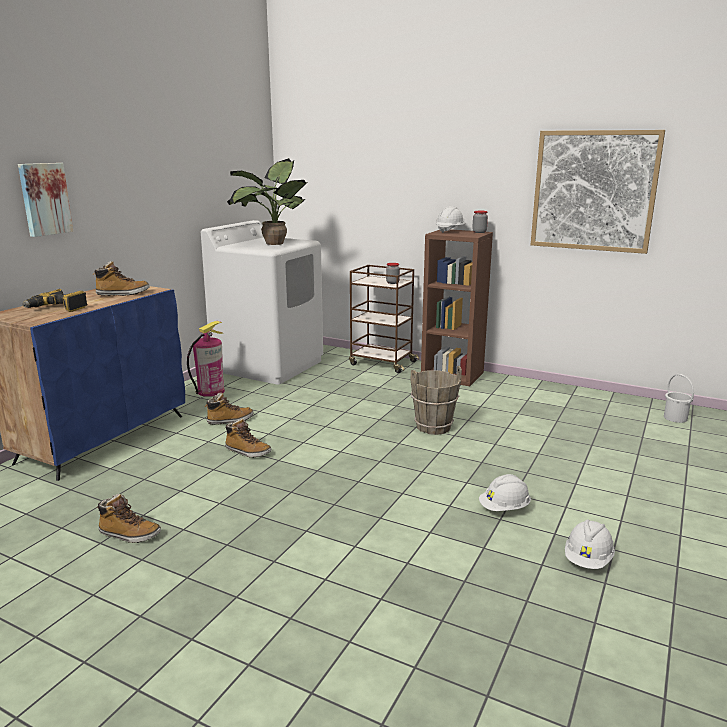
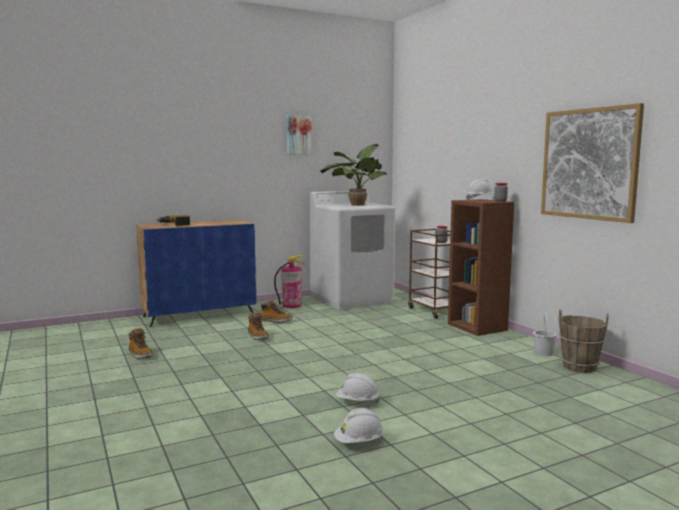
camera: 35 degrees right, 10 degrees down
picture [18,163,73,237] -> picture moved to [287,115,312,155]
boot [93,261,150,296] -> none
brown bucket [410,366,462,435] -> brown bucket moved to [559,309,609,373]
white bucket [664,374,694,423] -> white bucket moved to [533,313,557,356]

